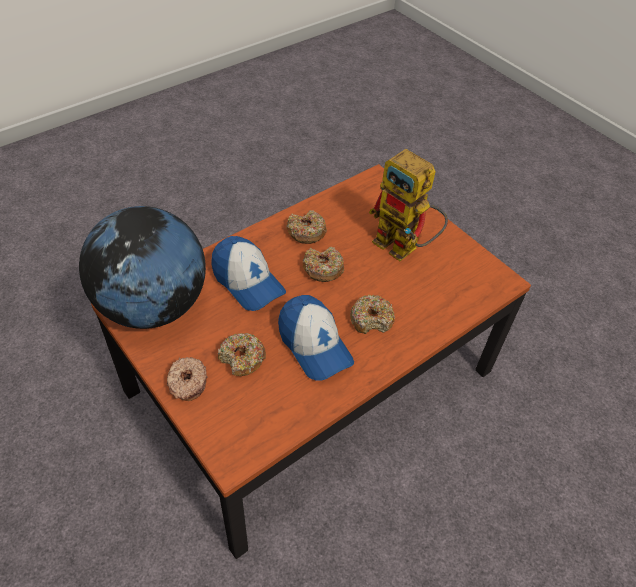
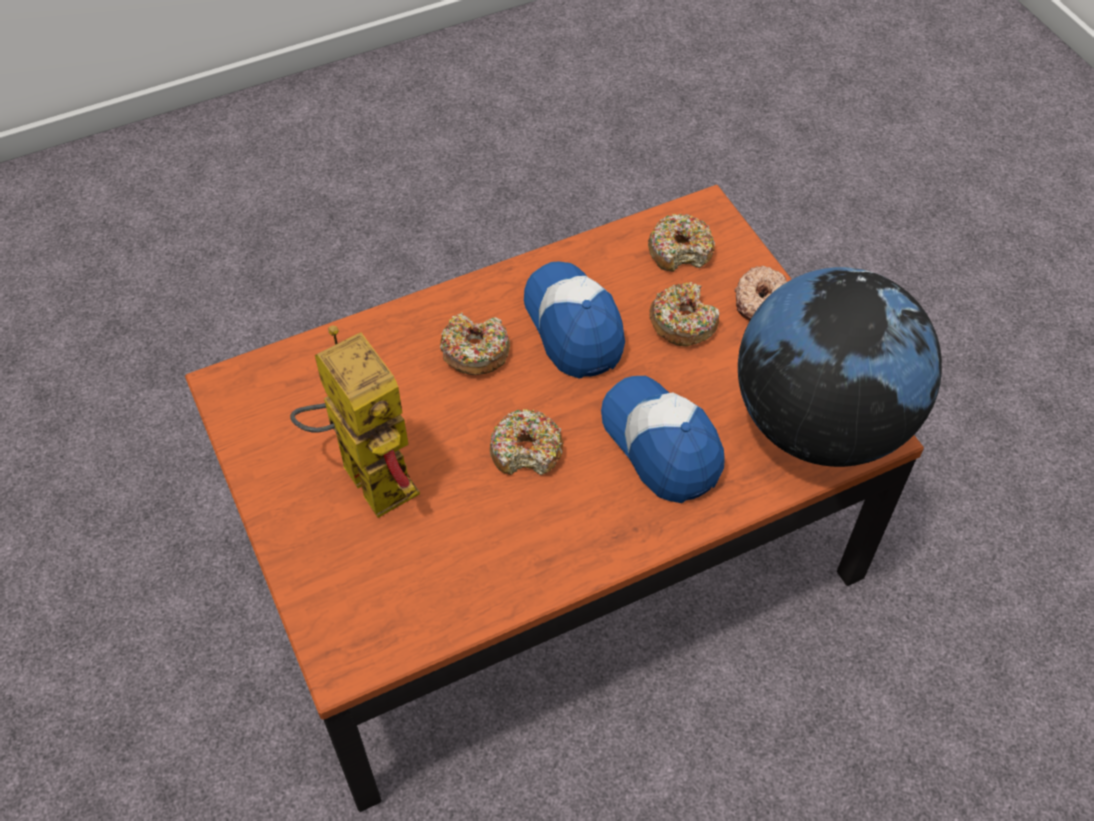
camera: 165 degrees left, 5 degrees up
donut [287,210,327,244] -> donut moved to [648,214,715,272]

